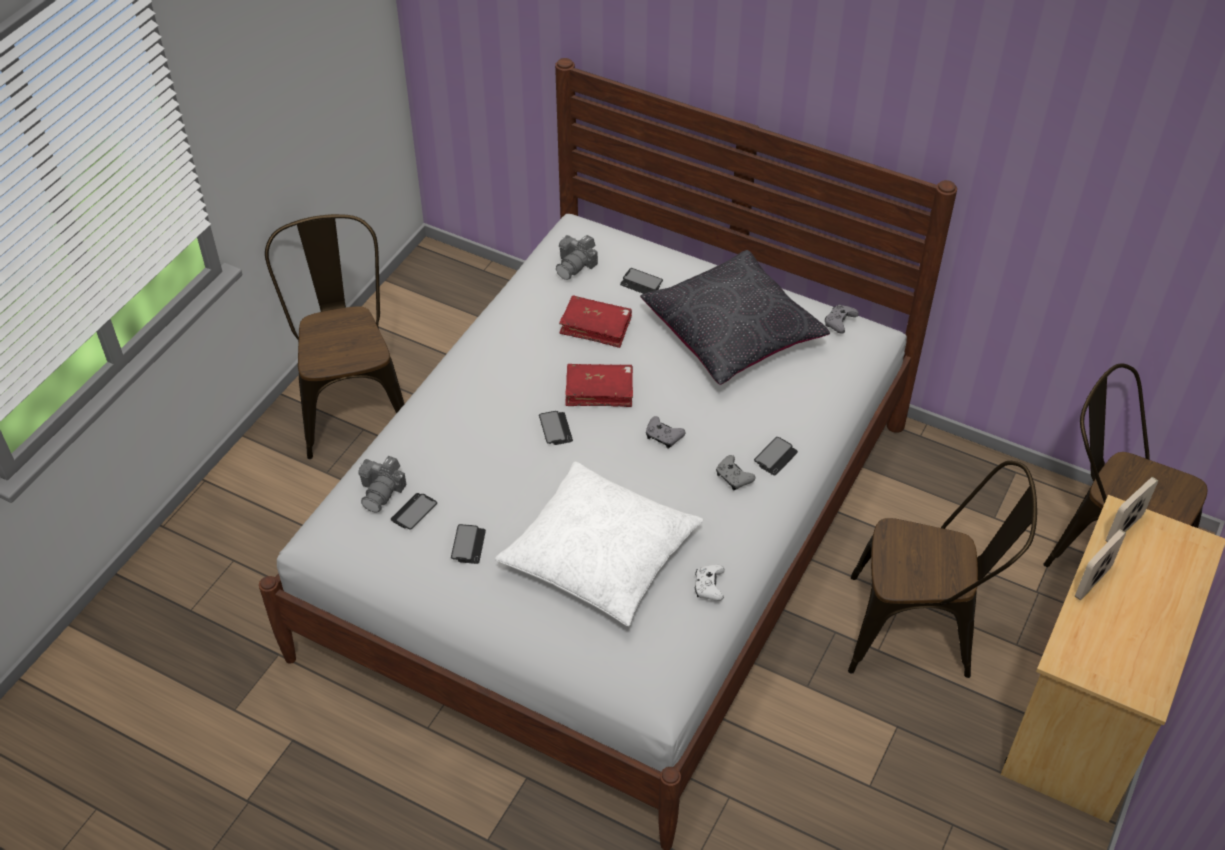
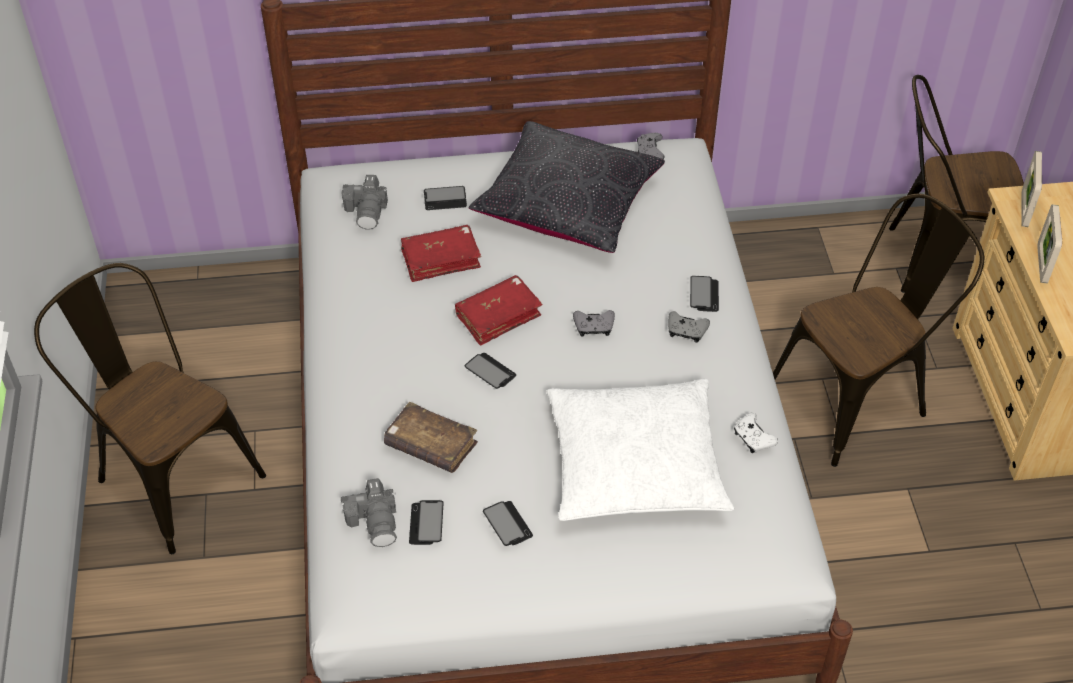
camera: 35 degrees left, 0 degrees up
none -> brown book [384,402,478,473]

